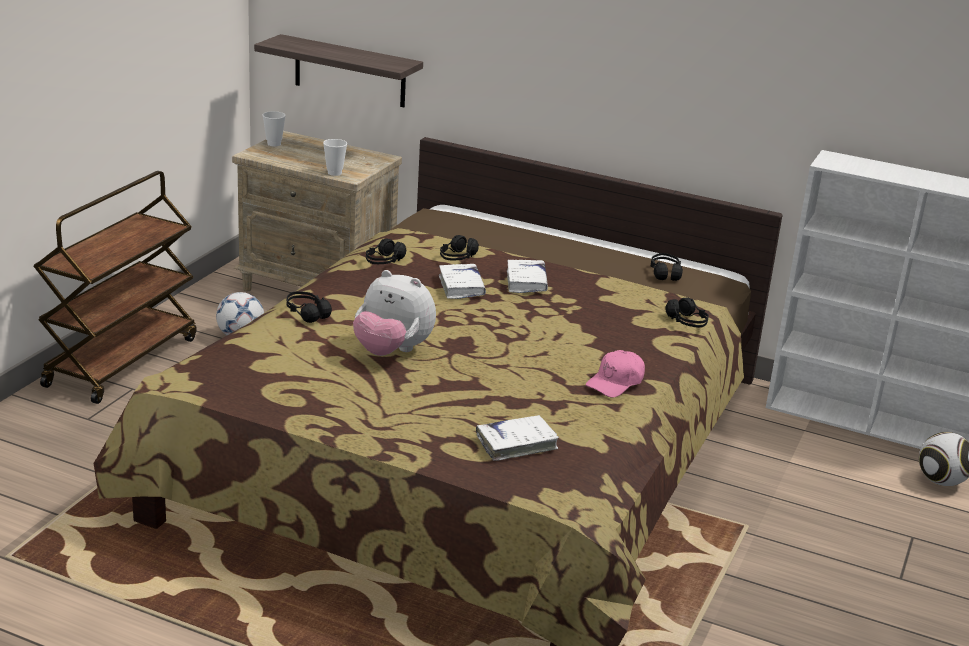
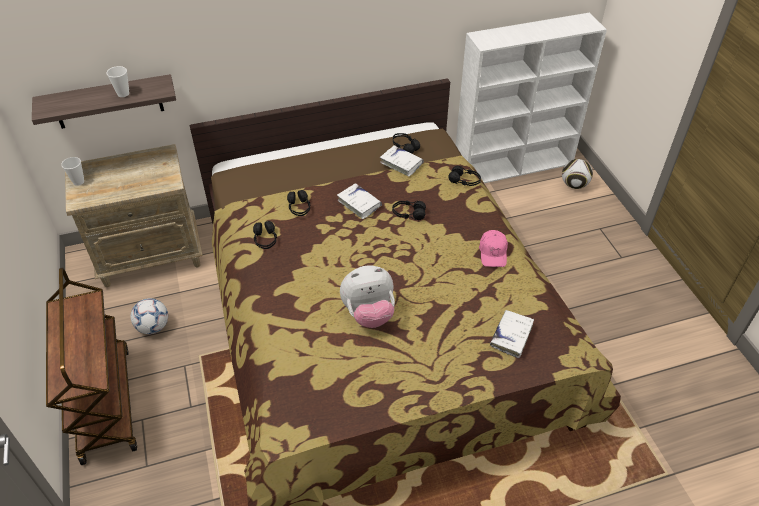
camera: 40 degrees left, 20 degrees up
black headphones [286,291,332,323] -> black headphones moved to [392,200,426,220]
cup [323,139,347,176] -> cup moved to [107,66,129,97]
white book [439,264,486,299] -> white book moved to [380,145,424,177]

